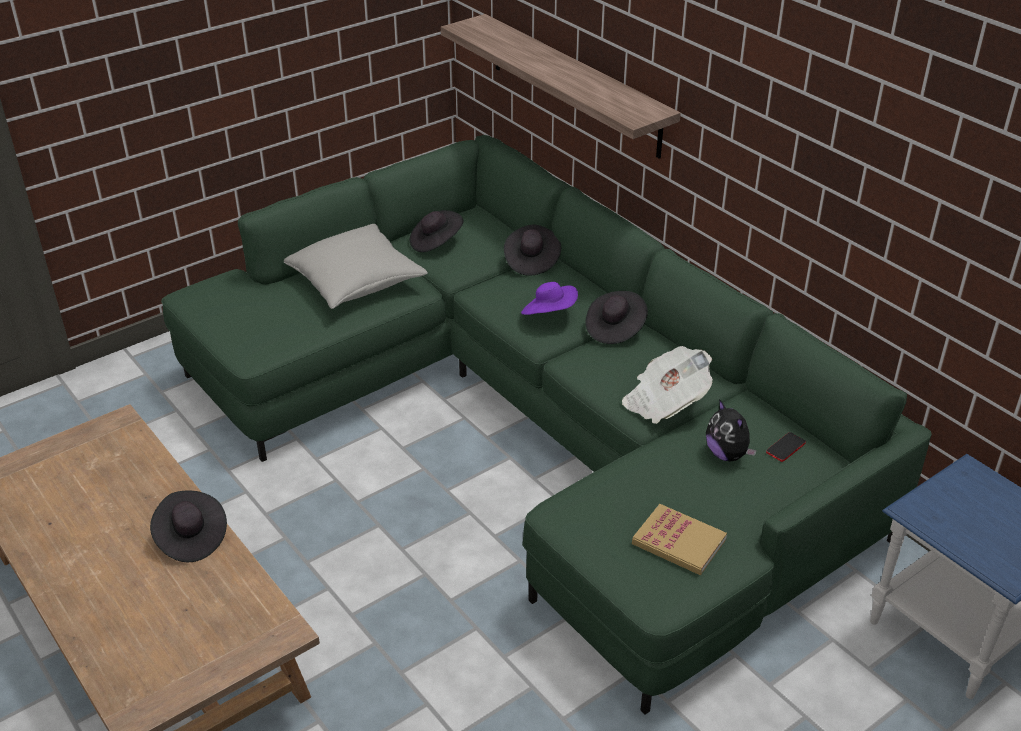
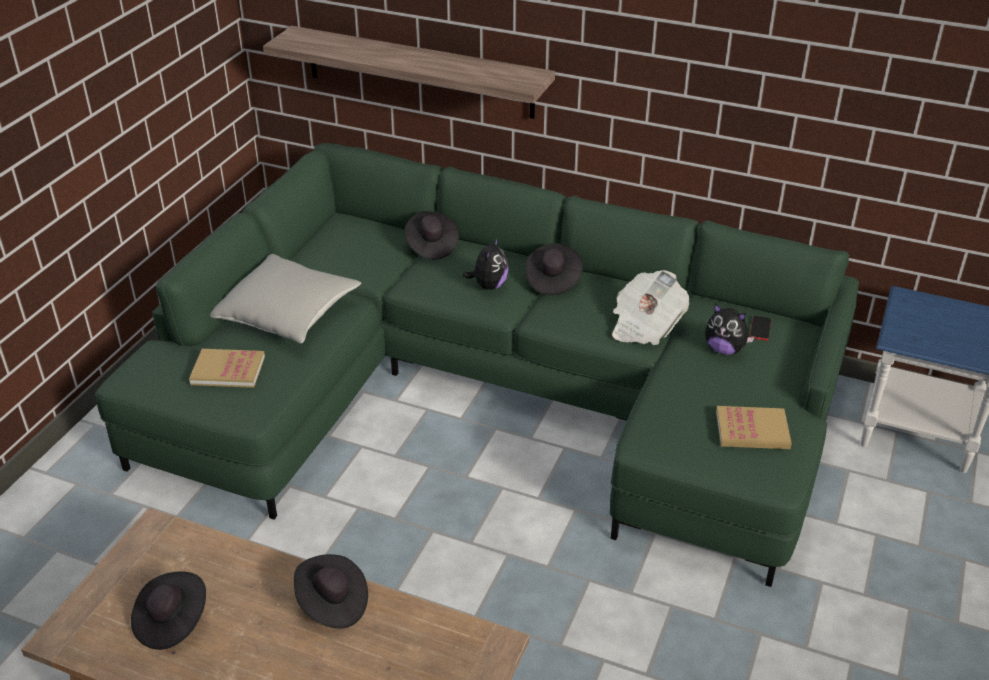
camera: 30 degrees left, 0 degrees up
black hat [409,210,463,252] -> black hat moved to [131,572,206,650]
purple hat [521,282,578,315] -> plush toy [463,237,509,290]
none -> book [189,349,265,388]

